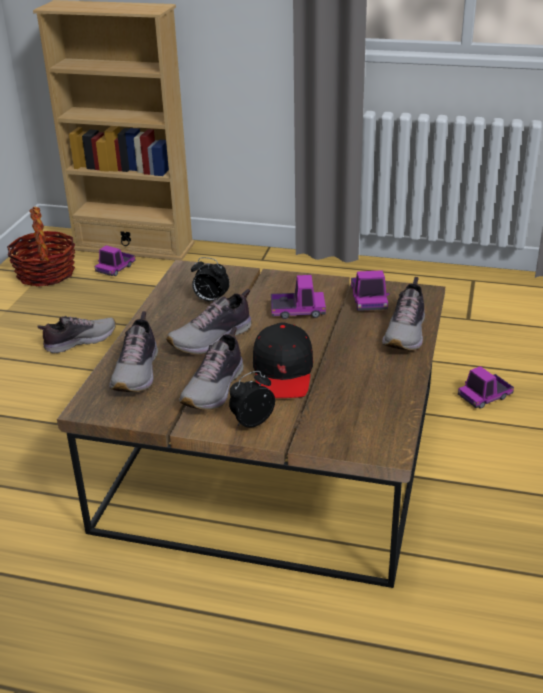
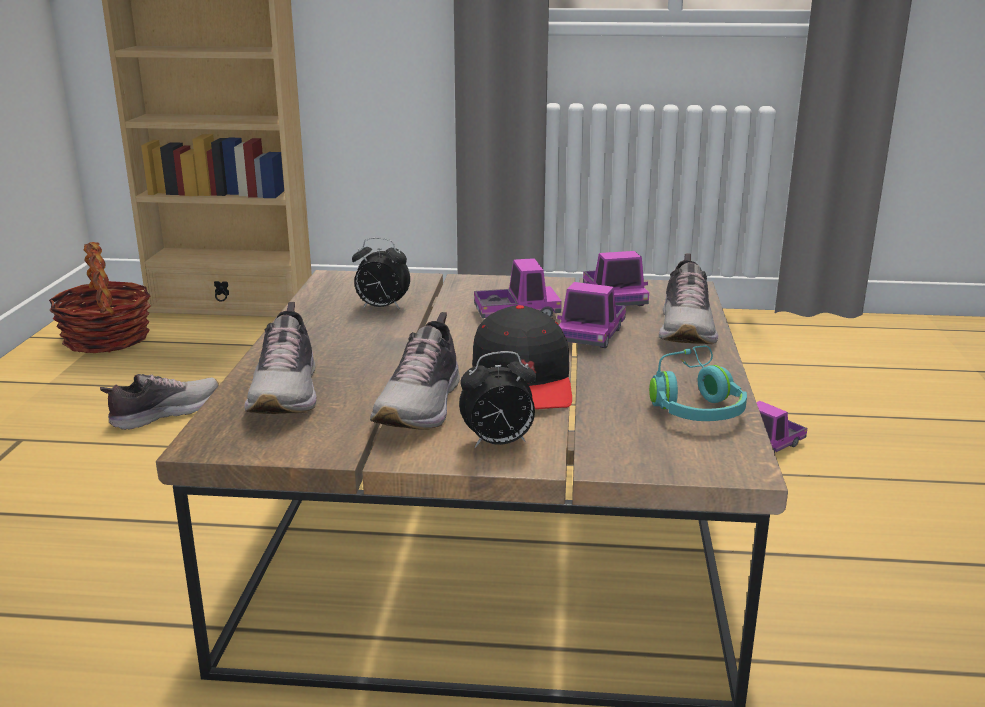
camera: 10 degrees left, 10 degrees down
toy truck [95,245,136,276] -> toy truck moved to [557,282,626,348]
shoe [166,289,251,354] -> none
alarm clock [229,371,275,428] -> alarm clock turned 150 degrees counterclockwise [459,351,537,448]
none -> turquoise headphones [649,345,747,421]

